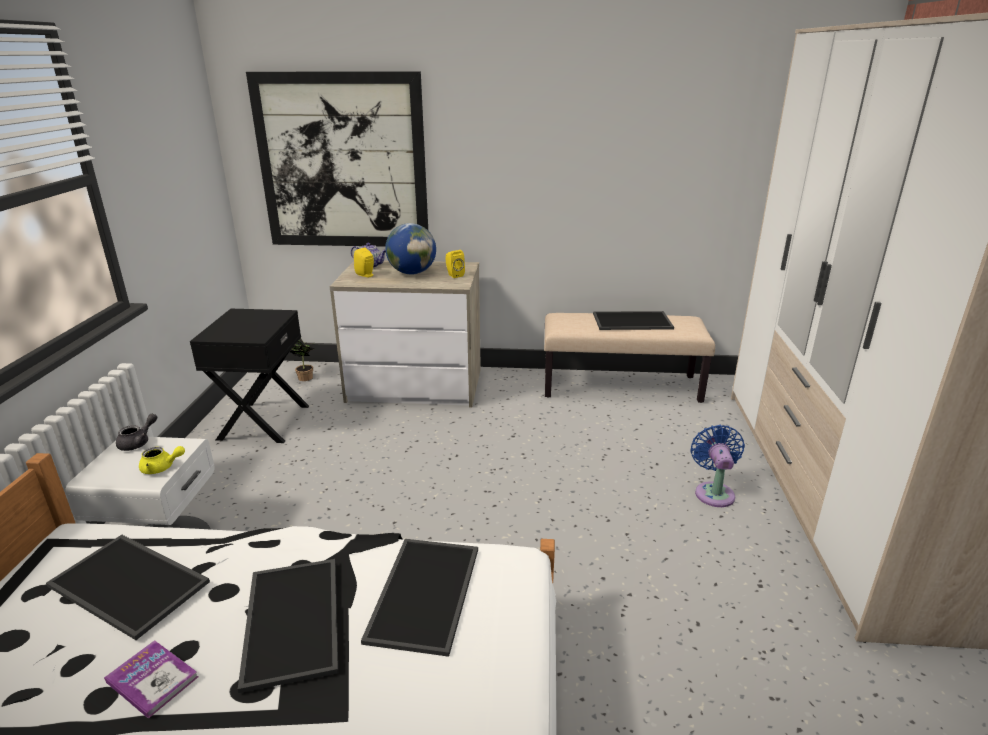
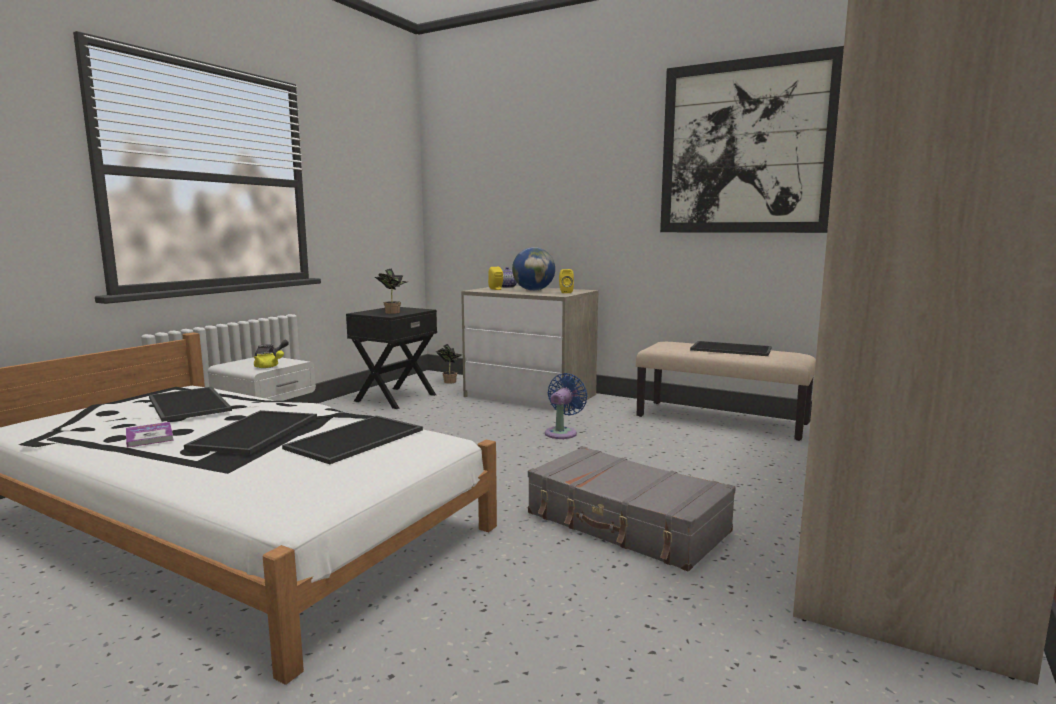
camera: 25 degrees right, 15 degrees down
picture [246,71,428,247] -> picture moved to [660,46,844,233]
blue fan [690,425,745,507] -> blue fan moved to [545,373,587,439]
none -> potted plant [375,268,408,314]
none -> grey suitcase [528,446,736,571]

